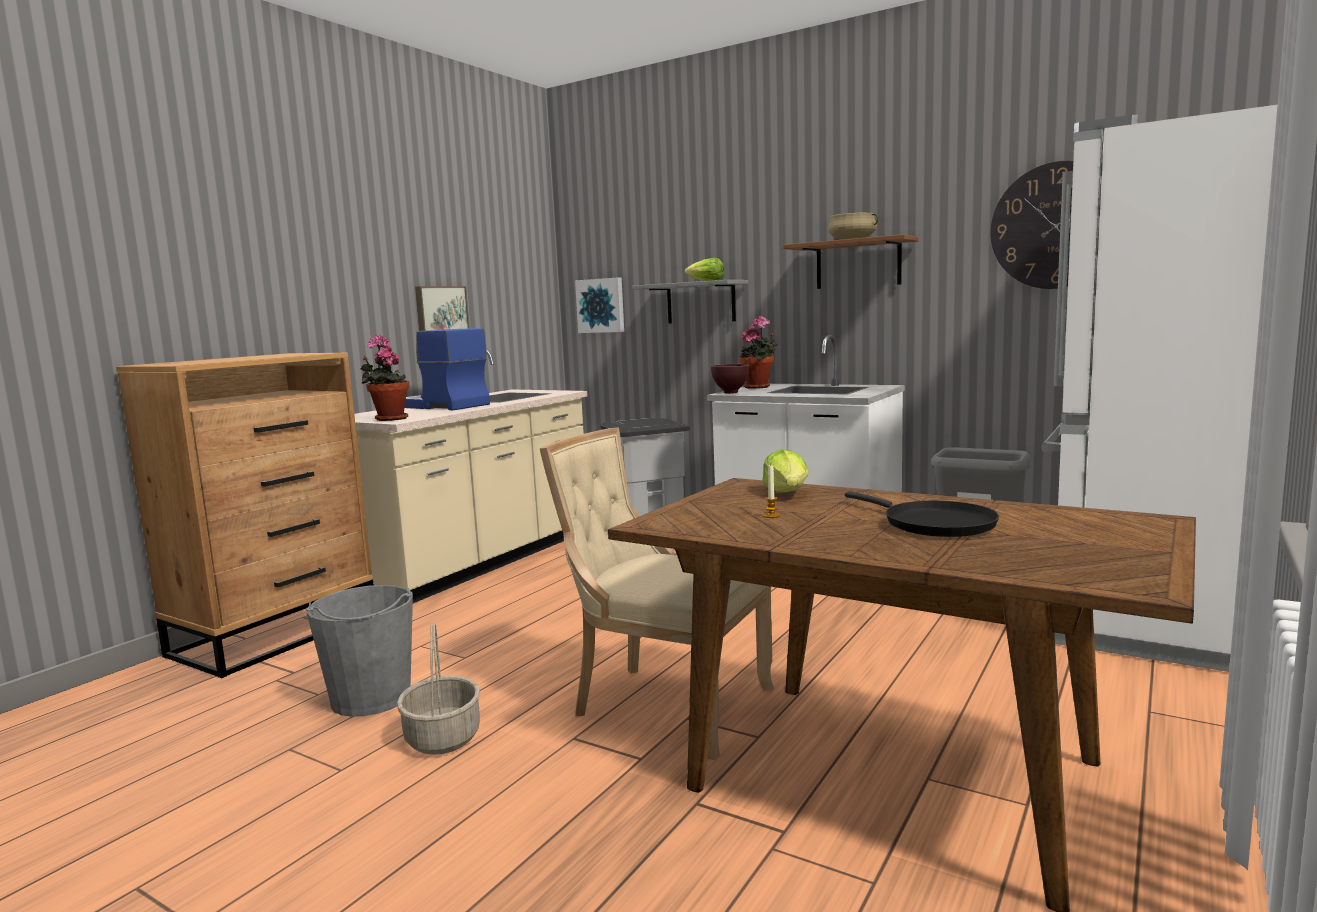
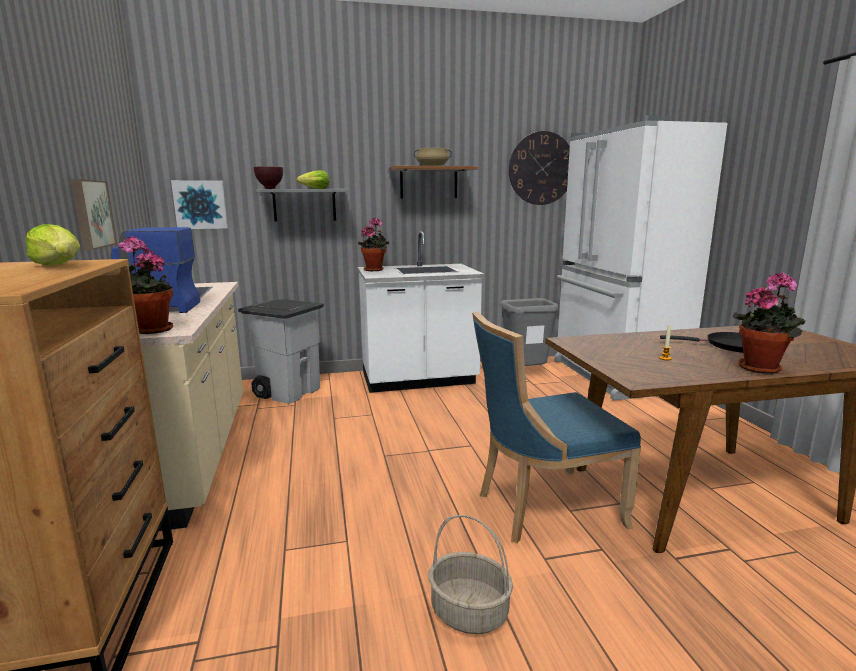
camera: 45 degrees left, 5 degrees up
grey bucket [306,585,413,717] -> none
beige chair [539,427,775,760] -> blue chair [472,311,641,543]
brown bowl [711,364,749,394] -> brown bowl moved to [254,166,283,189]
lettuce [762,449,809,493] -> lettuce moved to [25,224,80,266]
none -> potted plant [732,272,805,374]

